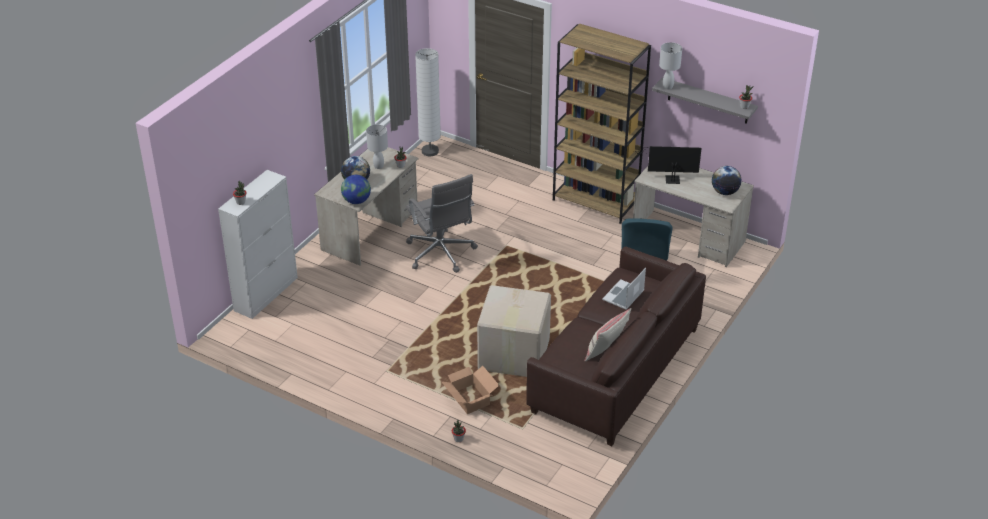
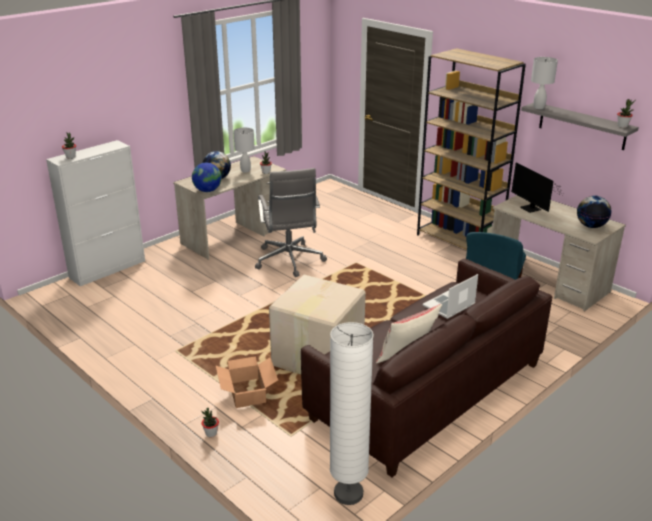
camera: 15 degrees right, 10 degrees down
white floor lamp [415,48,441,156] -> white floor lamp moved to [330,322,374,505]
monitor [640,146,701,184] -> monitor turned 135 degrees counterclockwise [511,163,564,213]

